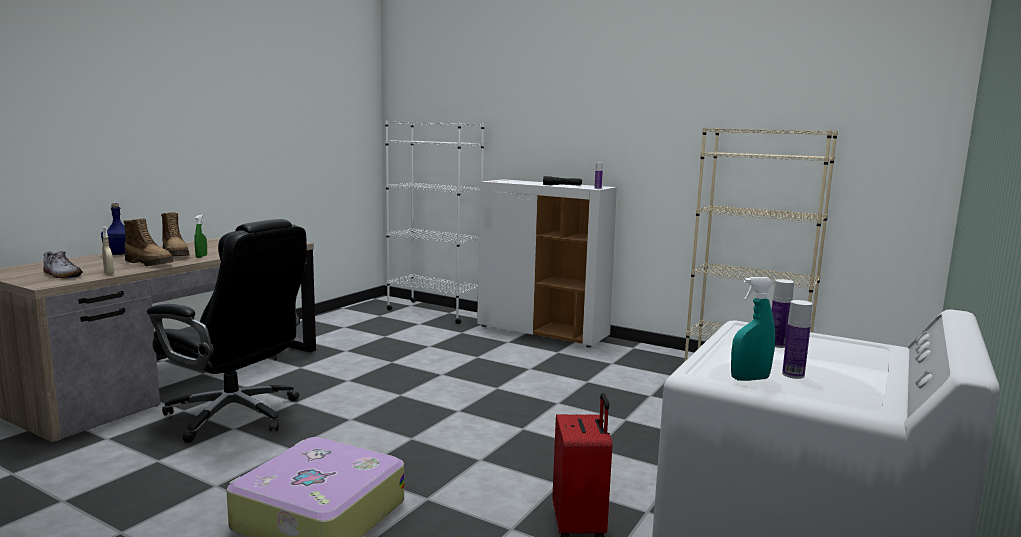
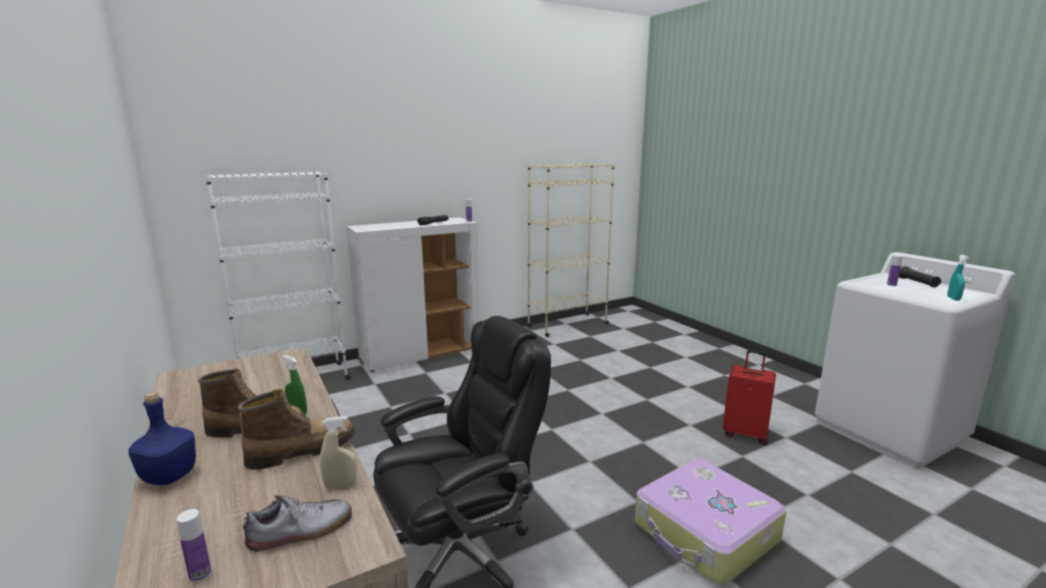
camera: 60 degrees left, 5 degrees up
bottle [782,300,813,379] -> bottle moved to [176,509,212,582]
none -> black flashlight [899,265,942,287]

